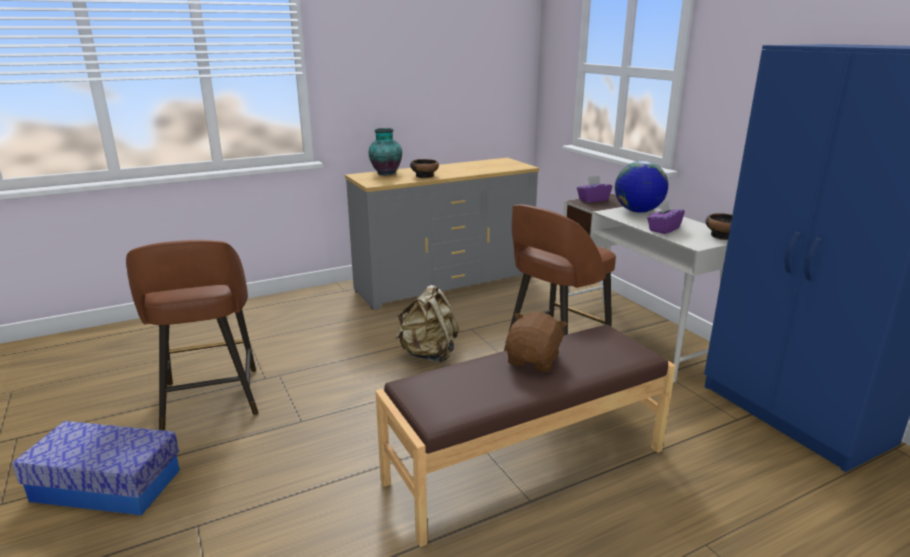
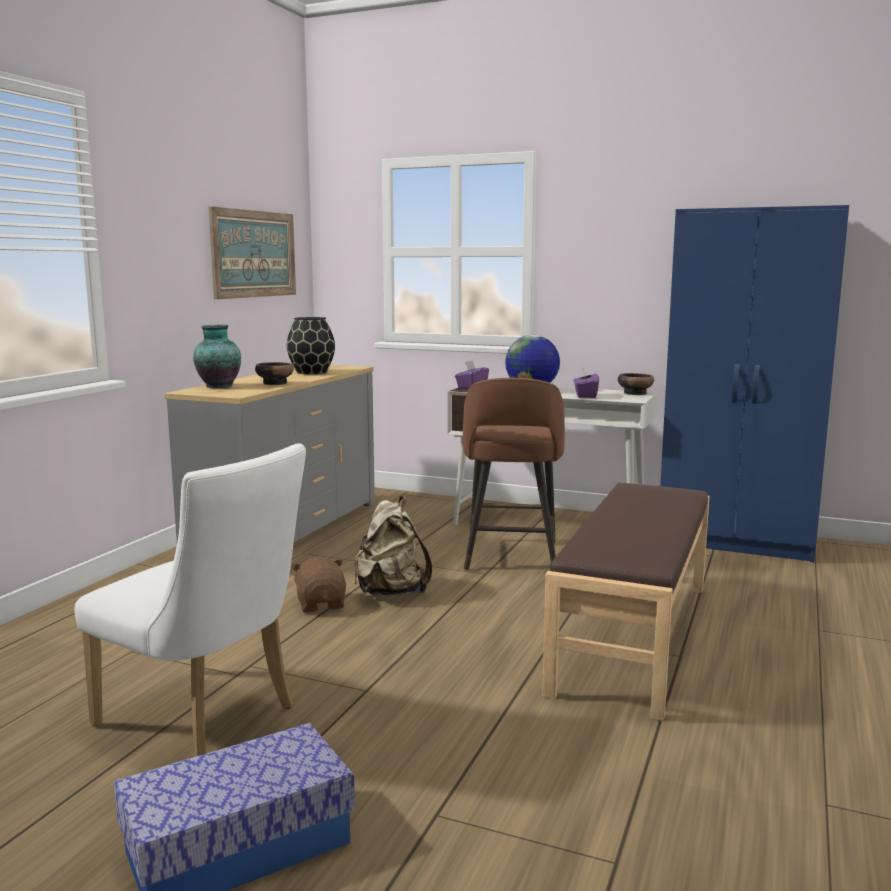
camera: 40 degrees left, 10 degrees down
brown stool [126,240,259,431] -> white chair [75,443,306,757]
brown plush toy [505,312,567,372] -> brown plush toy moved to [291,557,346,612]
none -> picture [209,206,296,299]
none -> black vase [287,317,335,374]

